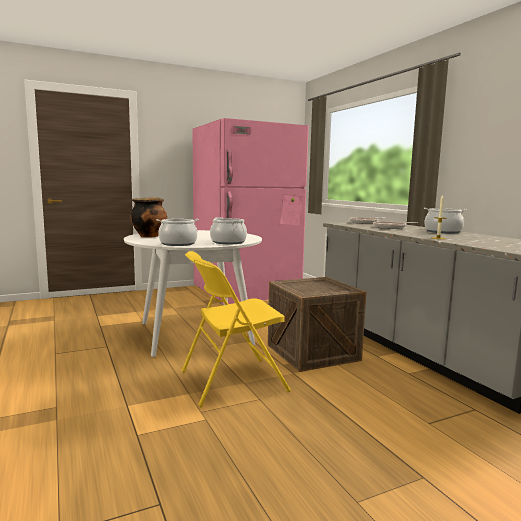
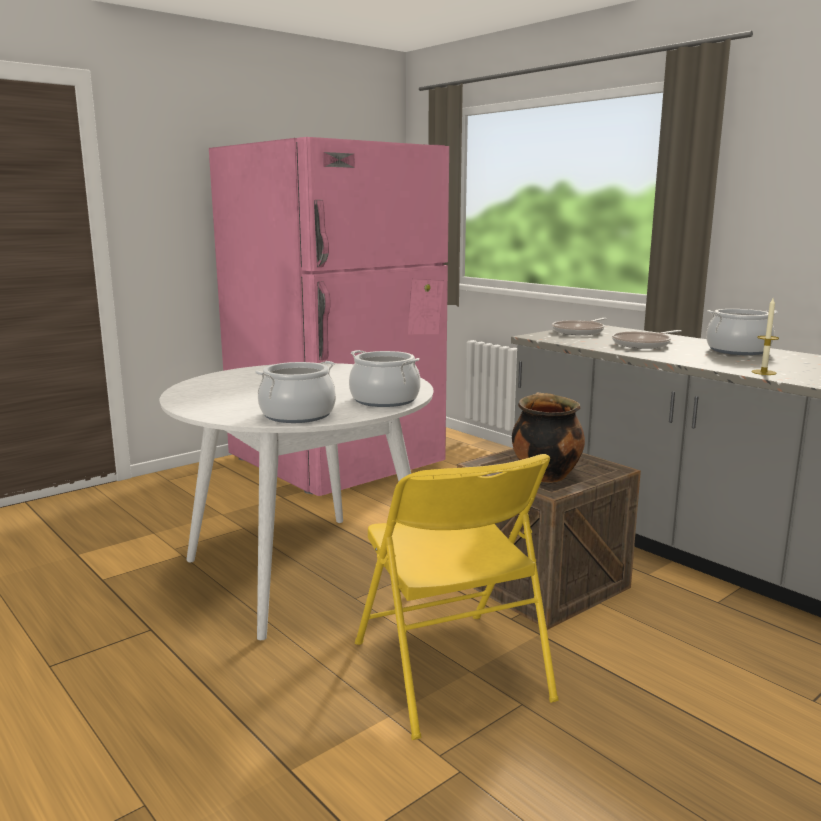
camera: 15 degrees left, 5 degrees up
cooking pot [130,197,167,238] -> cooking pot moved to [512,392,585,483]
yellow chair [182,251,291,407] -> yellow chair turned 75 degrees counterclockwise [355,454,559,740]

